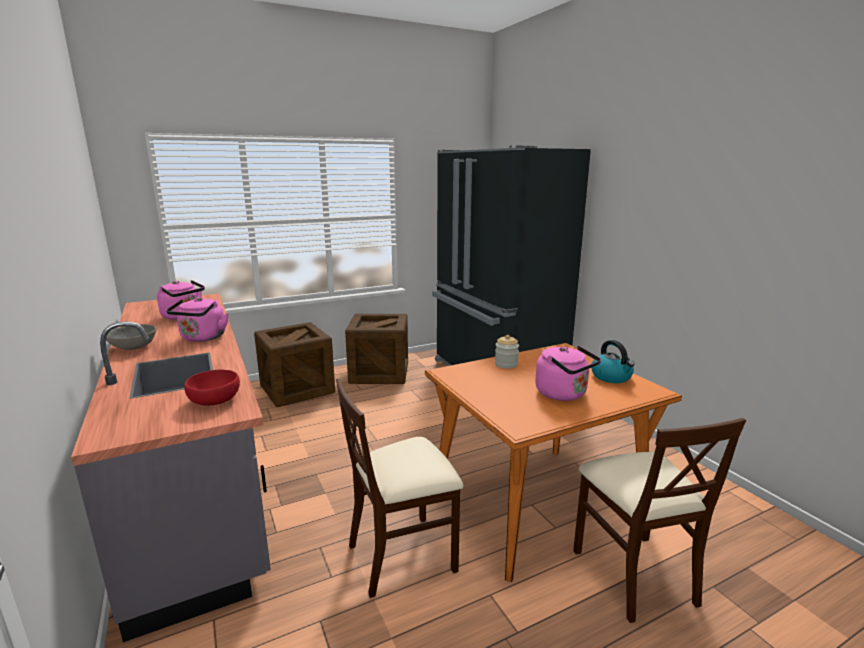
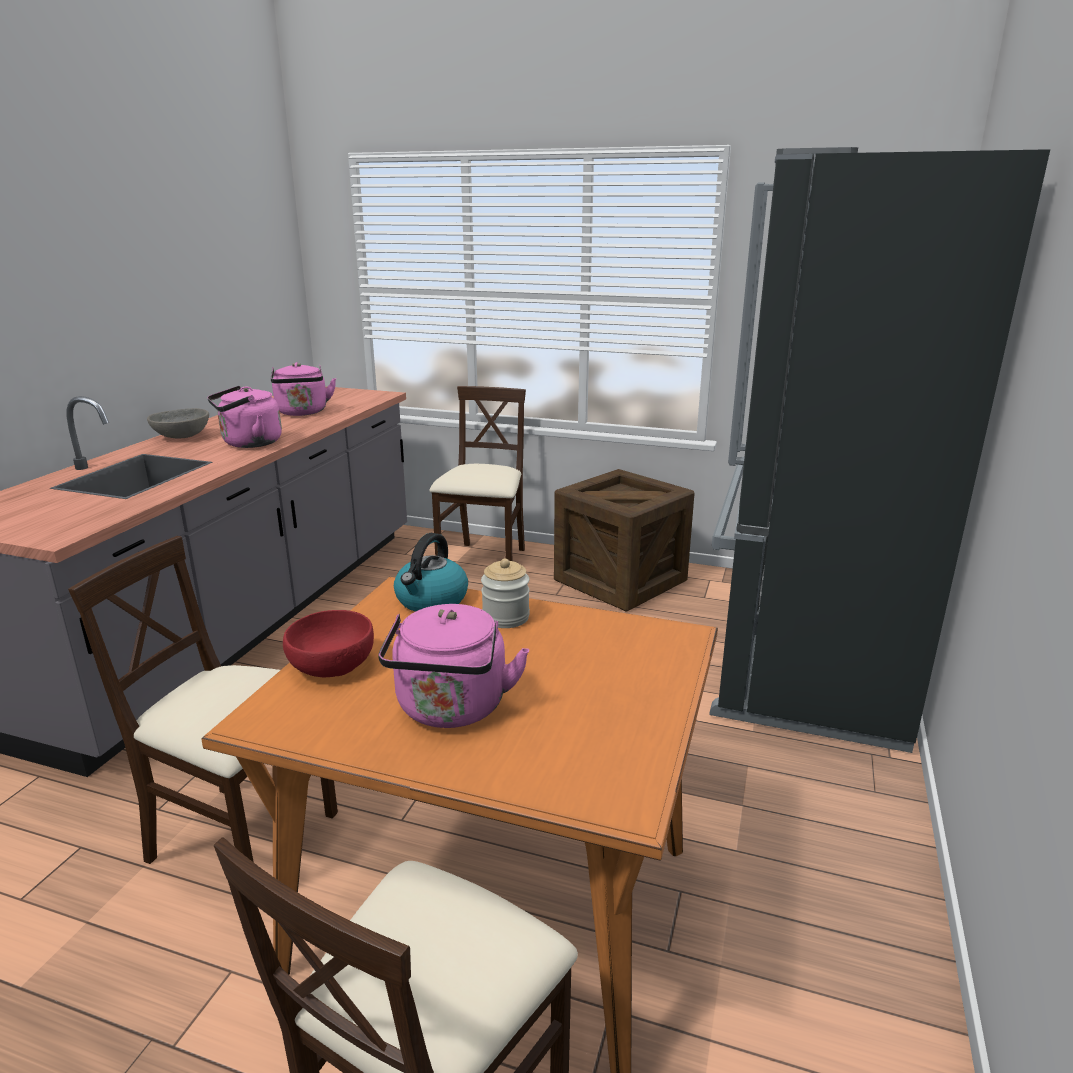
camera: 45 degrees right, 5 degrees up
red bowl [184,370,240,406] -> red bowl moved to [283,610,374,678]
crate [254,322,335,407] -> beige chair [429,386,526,561]
kettle [592,340,635,383] -> kettle moved to [394,533,468,612]

